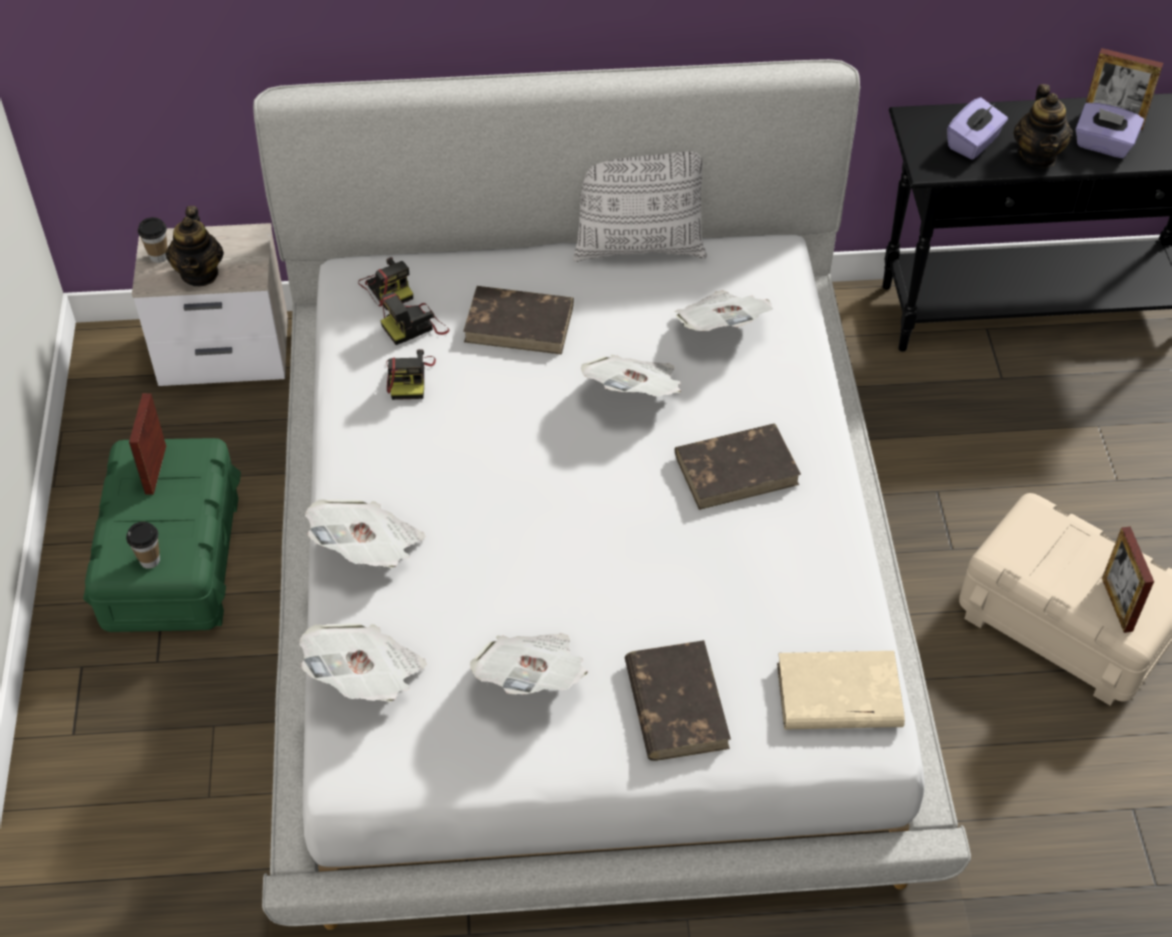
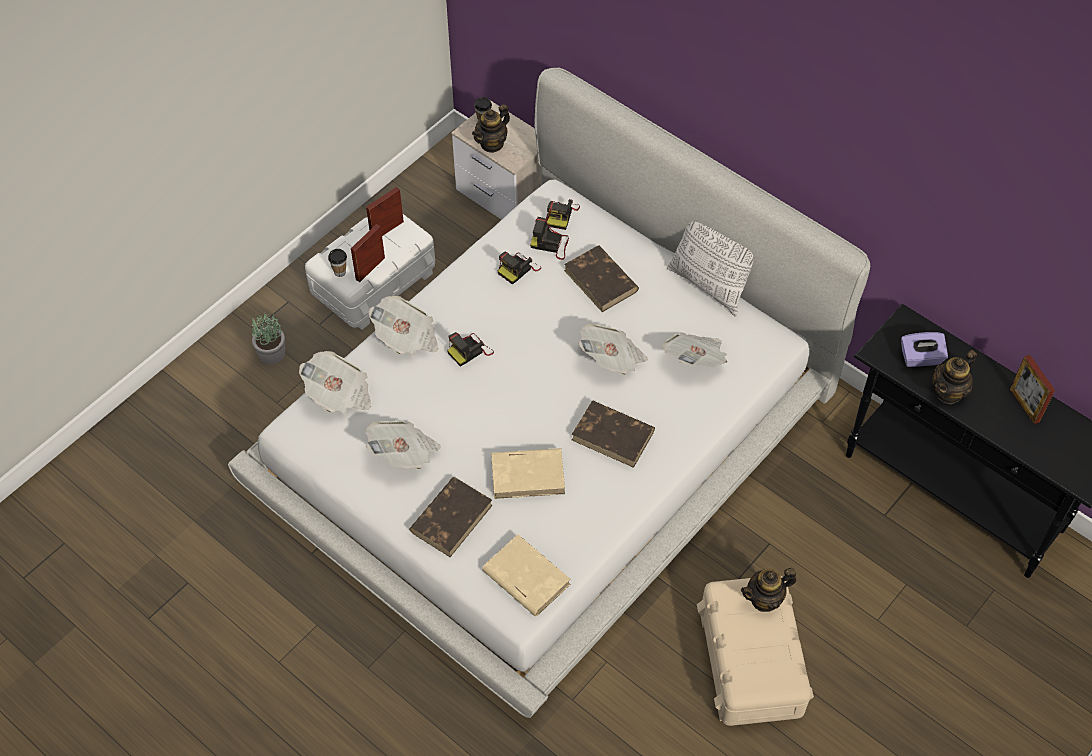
camera: 45 degrees right, 5 degrees up
green storage box [83,438,241,632] -> white storage box [305,214,435,330]
purple tissue box [1075,103,1144,158] -> none
picture frame [1102,526,1154,633] -> picture frame moved to [351,224,385,282]
none -> potted plant [252,314,285,364]
none -> camera [447,332,494,367]
none -> beige book [491,448,565,499]
none -> teapot [741,568,796,612]

